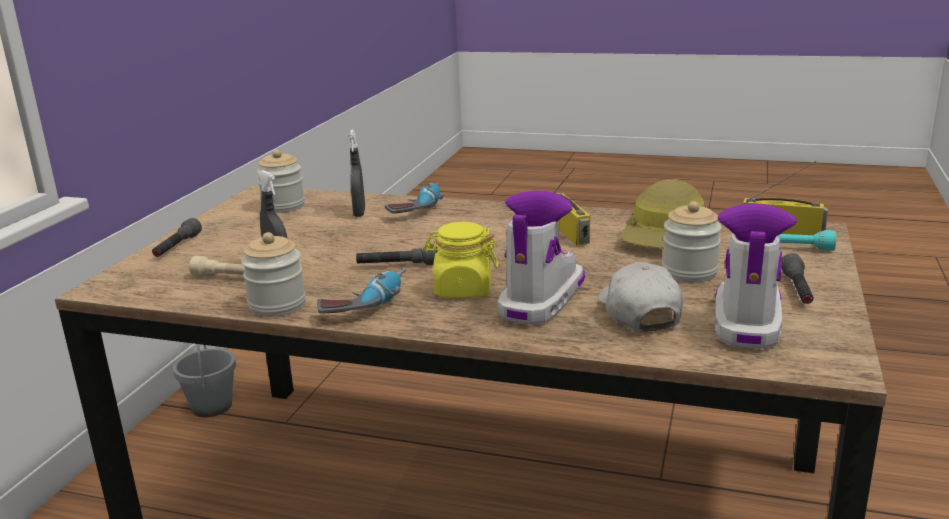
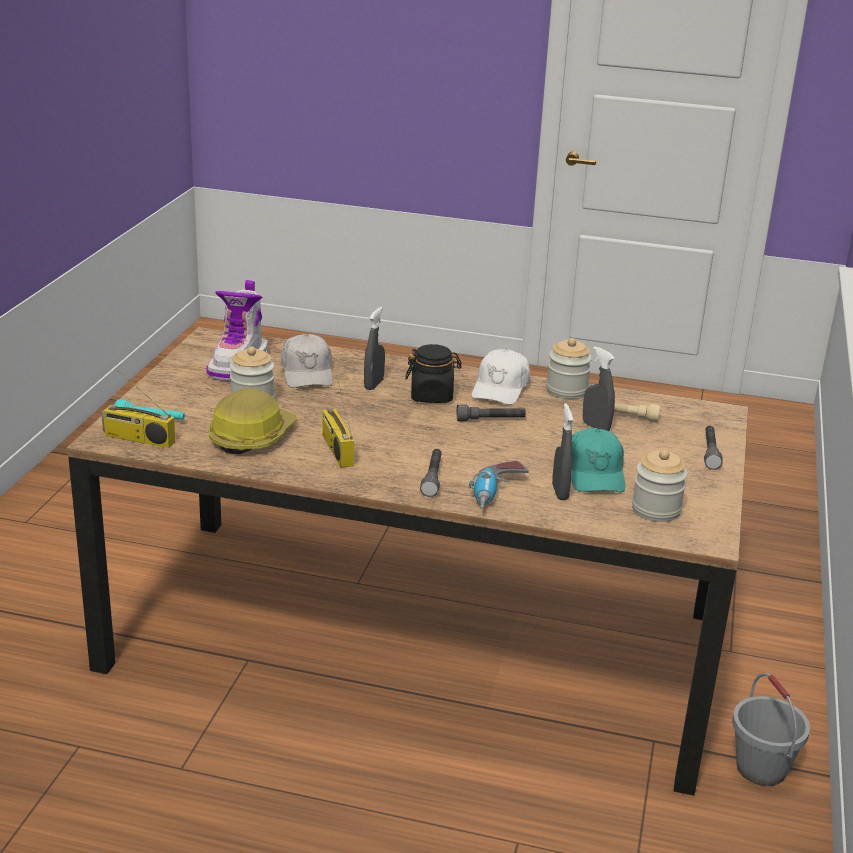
camera: 175 degrees right, 5 degrees up
power drill [317,268,406,313] -> white cap [471,349,530,405]
yellow jar [424,222,498,298] -> black jar [405,344,462,403]
boot [497,191,585,325] -> grey spray bottle [364,307,385,390]
grey flashlight [781,253,814,304] -> grey flashlight moved to [420,449,442,497]
none -> turquoise cap [571,428,625,492]

